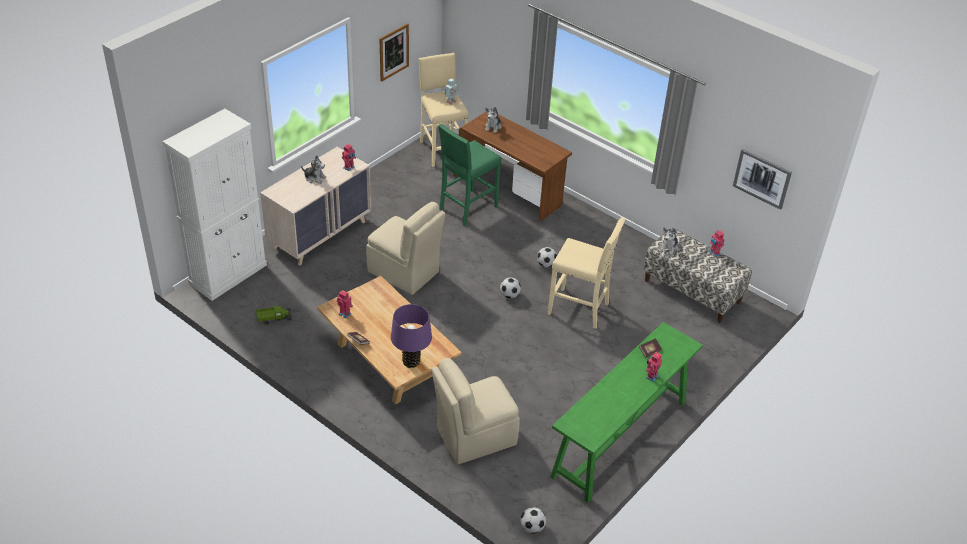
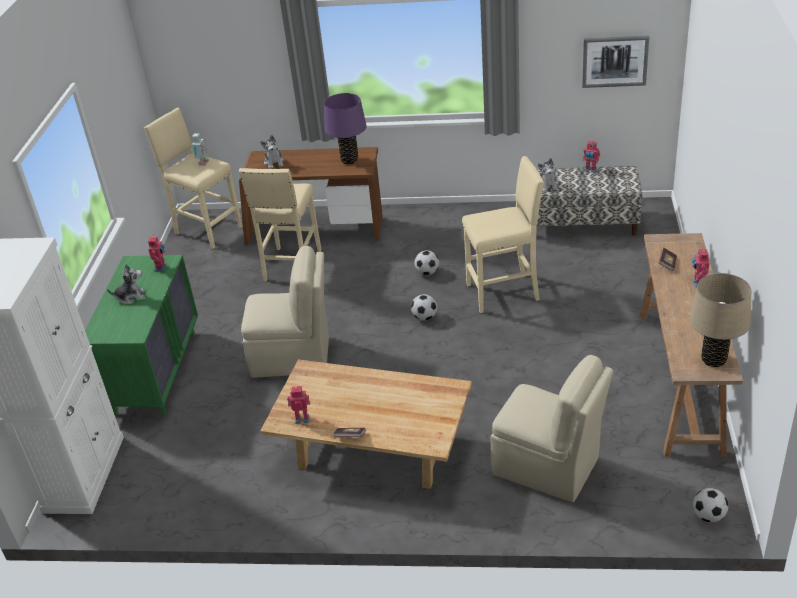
camera: 30 degrees left, 5 degrees down
toy truck [256,306,293,325] -> none
beige dresser [260,147,371,266] -> green dresser [85,255,198,416]
picture [379,23,409,82] -> none
purple table lamp [391,304,432,368] -> purple table lamp moved to [324,93,366,164]
beige chair [431,358,520,464] -> beige chair turned 90 degrees counterclockwise [491,355,613,502]
green stool [438,124,502,226] -> beige stool [239,168,321,281]
green console table [550,322,703,503] -> brown console table [640,233,743,457]
none -> beige table lamp [689,273,751,368]

